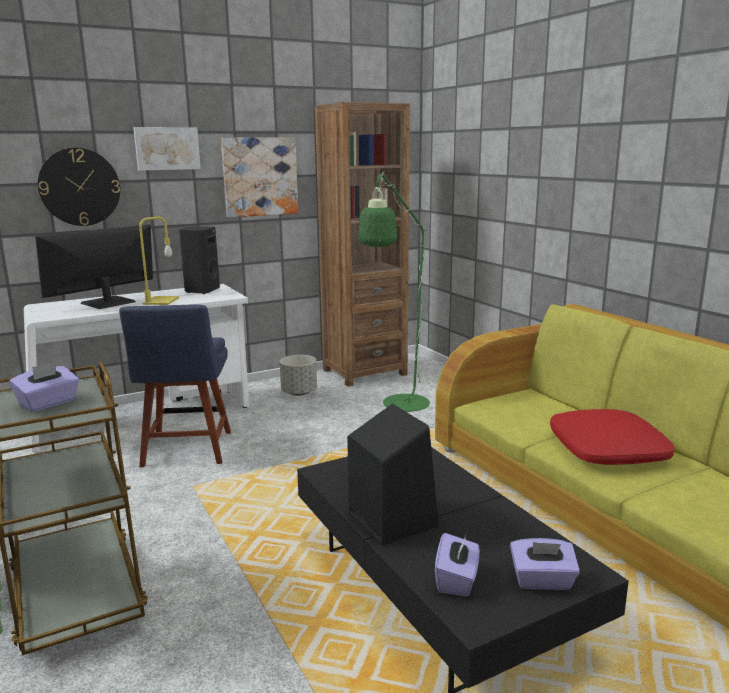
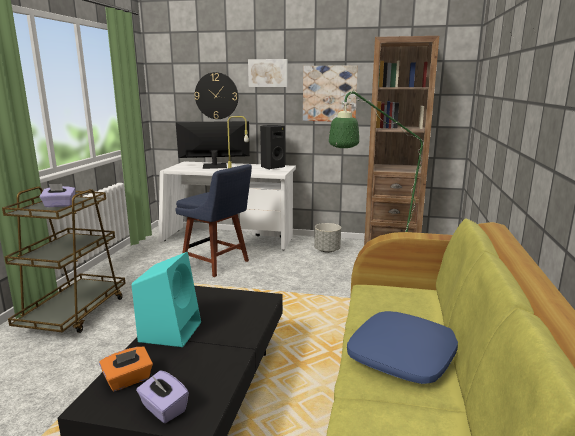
camera: 40 degrees right, 0 degrees up
blue chair [119,305,231,467] -> blue chair turned 90 degrees counterclockwise [175,164,252,277]
black speaker [347,404,439,545] -> turquoise speaker [132,252,201,347]
purple tissue box [435,533,480,597] -> orange tissue box [99,347,153,391]
red pillow [550,409,674,465] -> blue pillow [347,311,458,384]

